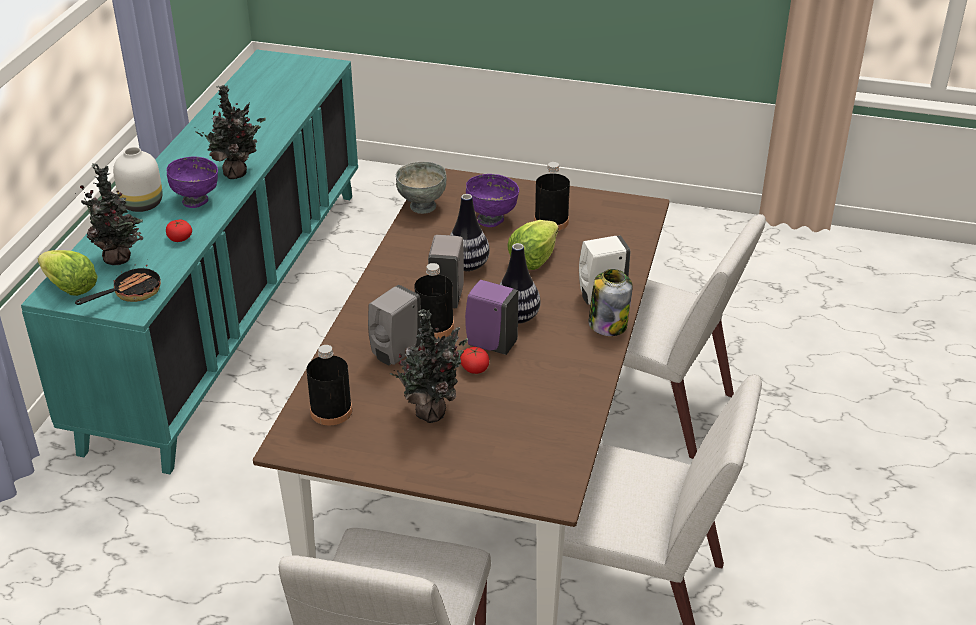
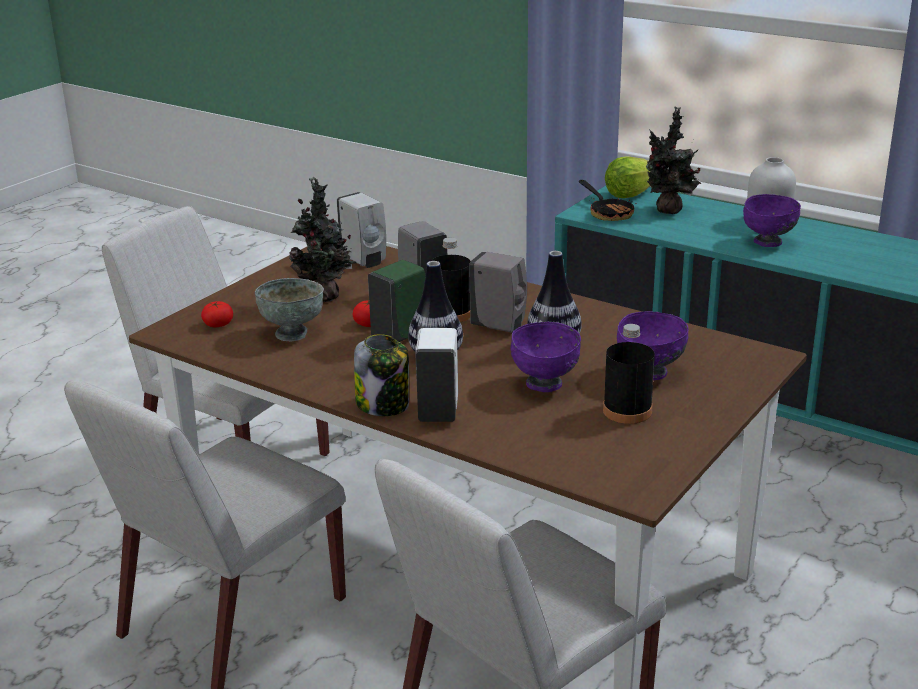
camera: 110 degrees right, 10 degrees down
tomato [166,220,192,242] -> tomato moved to [201,301,233,327]
potted plant [195,85,266,179] -> none
black bottle [306,345,352,425] -> white soap dispenser [337,192,386,268]
grey bowl [396,162,446,214] -> grey bowl moved to [255,278,324,341]
purple soap dispenser [465,280,518,355] -> green soap dispenser [368,260,425,342]
lettuce [507,220,559,270] -> purple bowl [510,322,581,392]

